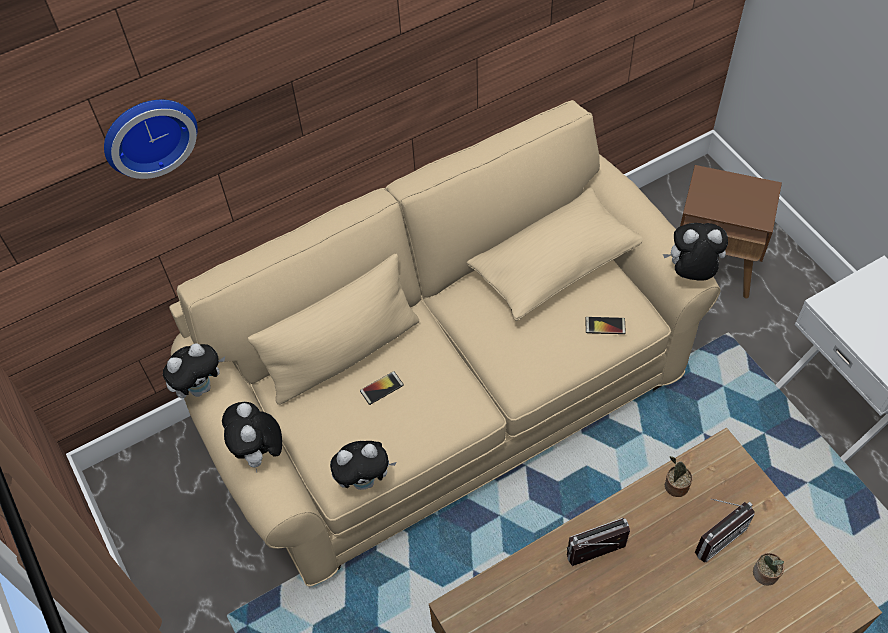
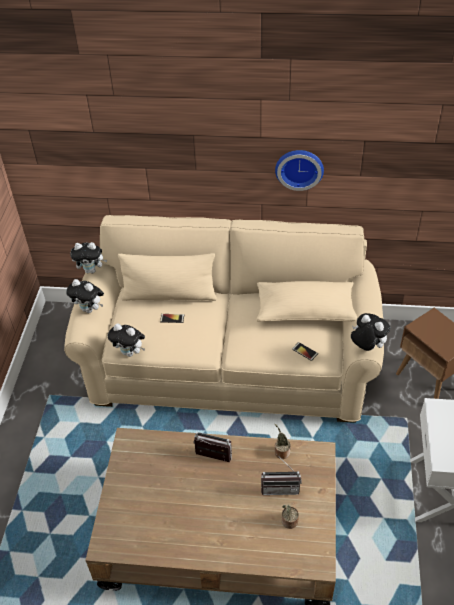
camera: 35 degrees right, 10 degrees down
wall clock [104,100,198,179] -> wall clock moved to [275,150,324,191]
plush toy [222,402,282,472] -> plush toy turned 90 degrees counterclockwise [66,279,104,313]

